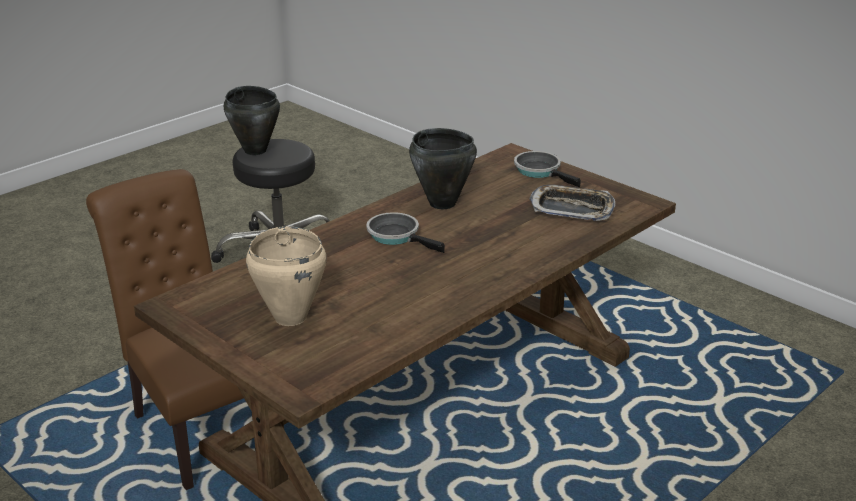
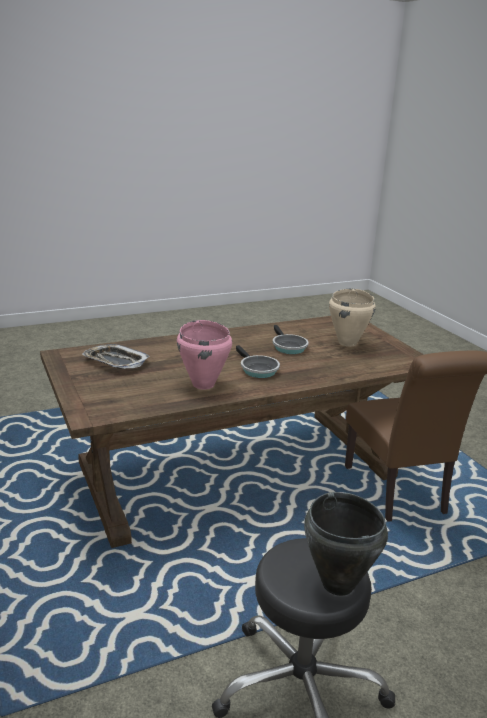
camera: 160 degrees left, 5 degrees down
black cooking pot [409,128,477,209] -> pink cooking pot [177,320,232,389]
frying pan [514,151,581,187] -> frying pan moved to [273,325,308,354]

